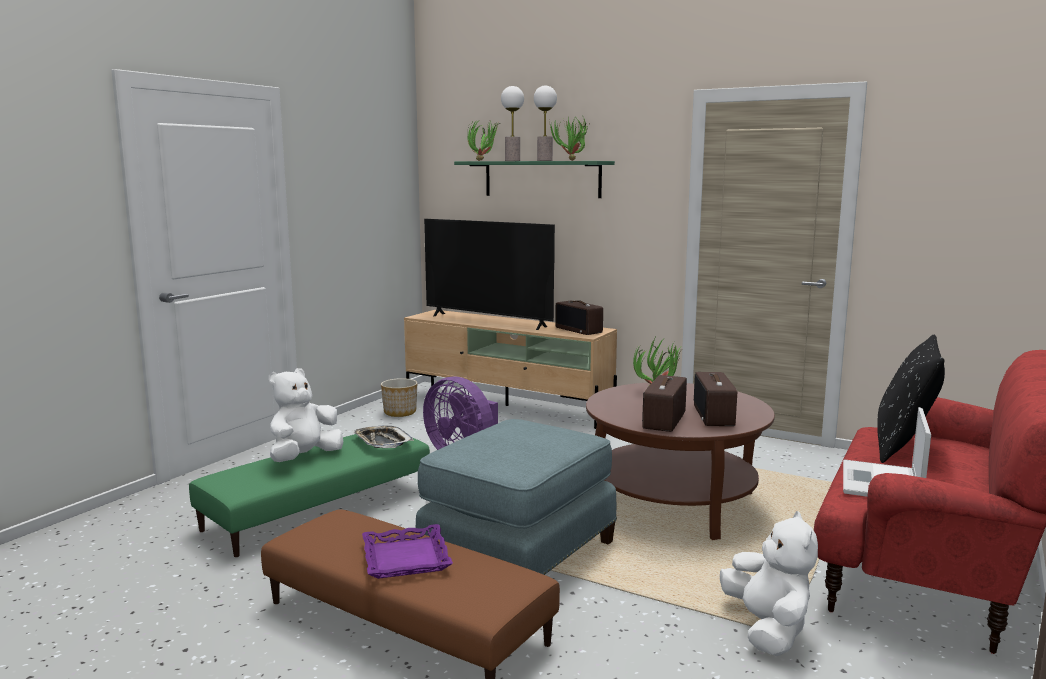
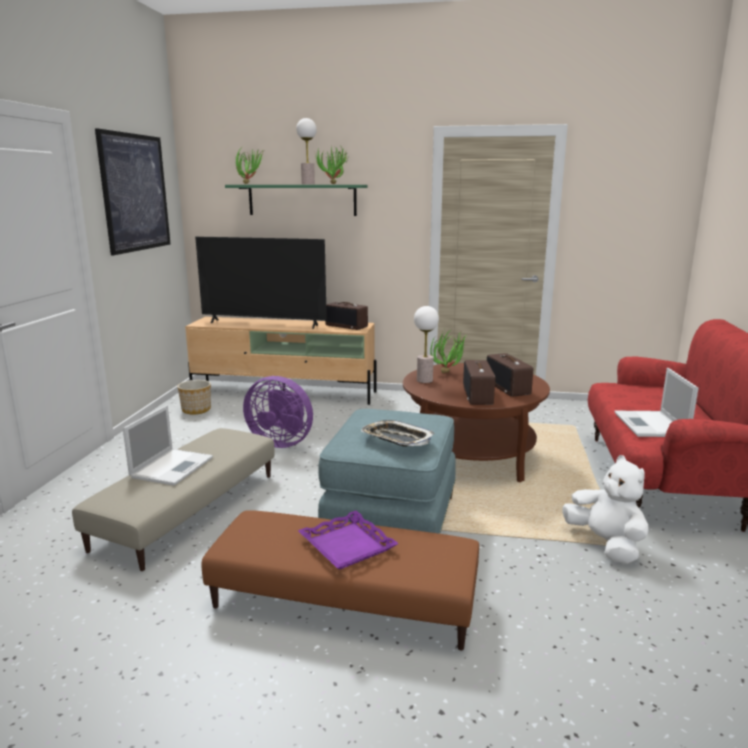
camera: 20 degrees left, 5 degrees up
green ottoman [189,434,430,557] -> beige ottoman [72,428,275,571]
white plush toy [269,368,343,462] -> laptop [123,405,213,486]
tray [353,426,414,448] -> tray moved to [361,420,435,447]
table lamp [501,86,524,161] -> table lamp moved to [414,306,439,383]
black pillow [877,335,945,463] -> none
none -> picture [95,128,170,255]

